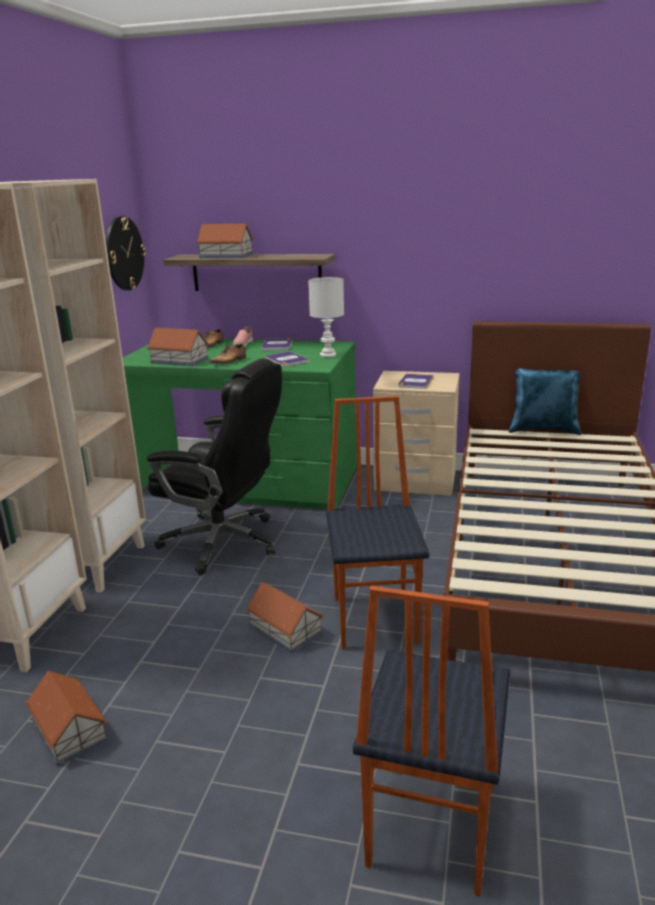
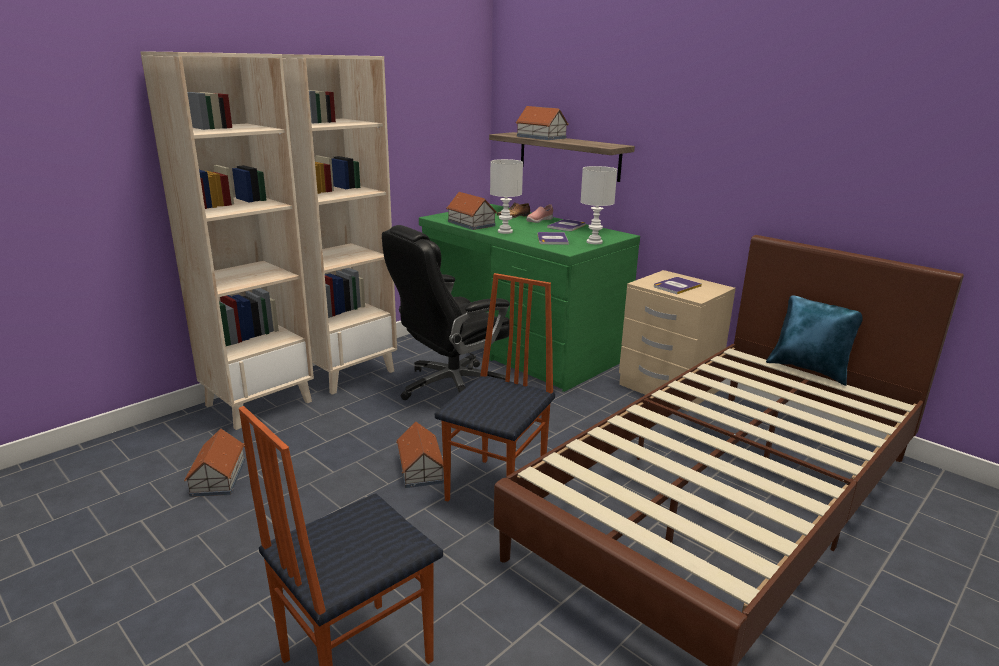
camera: 30 degrees right, 0 degrees up
wall clock [106,216,146,290] -> none
black office chair [147,358,282,575] -> black office chair turned 90 degrees clockwise [382,225,510,400]
shoe [210,344,246,364] -> white table lamp [490,159,523,234]

